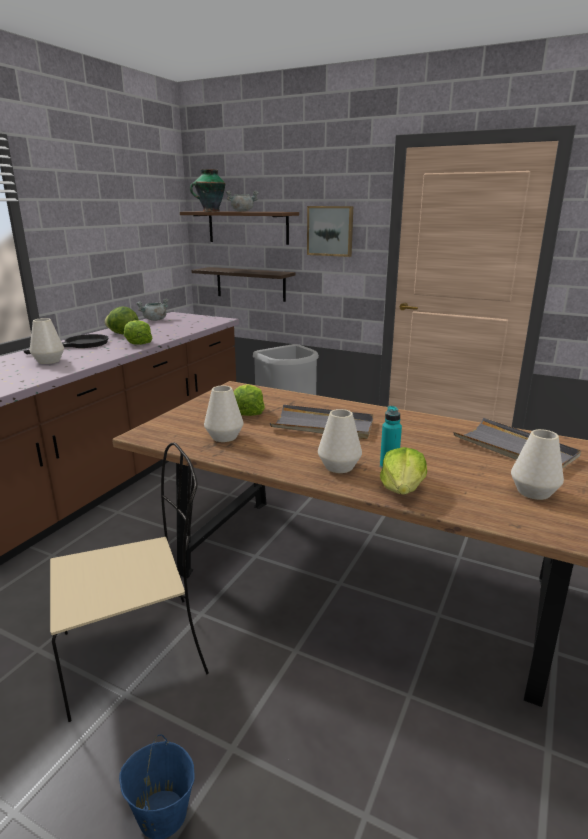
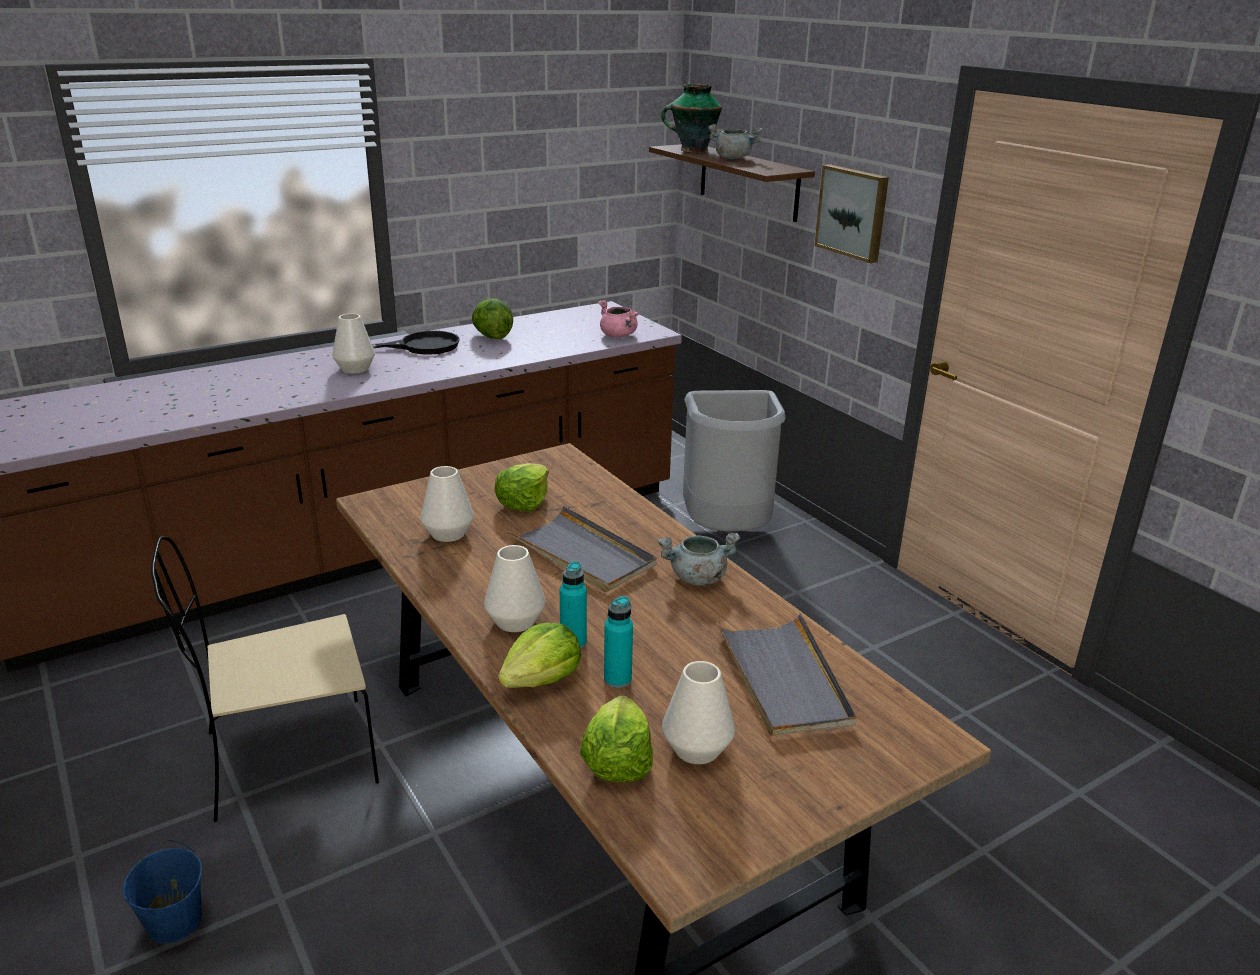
camera: 30 degrees right, 5 degrees up
beige chair [50,442,209,722] -> beige chair turned 150 degrees clockwise [151,536,379,822]
lettuce [124,320,152,345] -> lettuce moved to [580,696,653,782]
grey cooking pot [136,298,169,321] -> grey cooking pot moved to [658,533,740,586]
shelf [192,267,295,302] -> none
none -> pink cooking pot [598,300,639,337]
none -> turquoise bottle [604,596,633,688]

